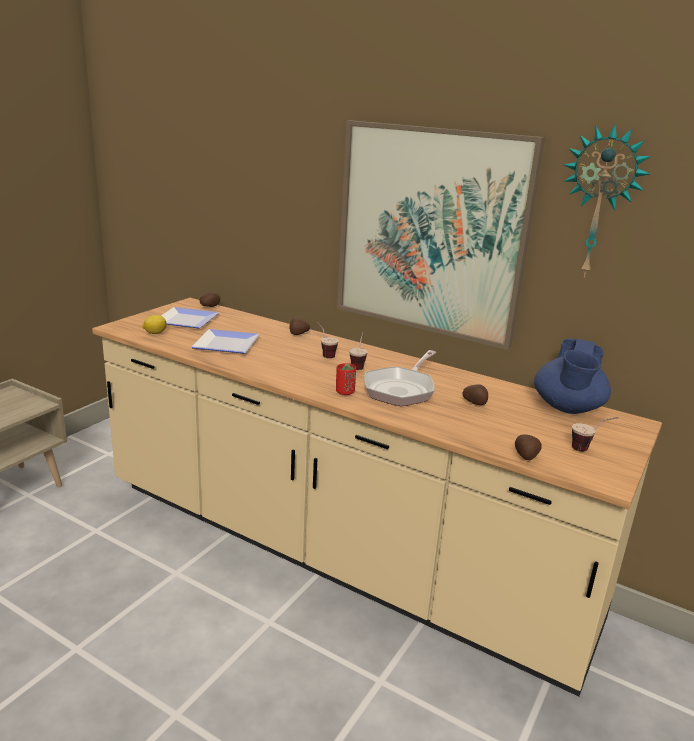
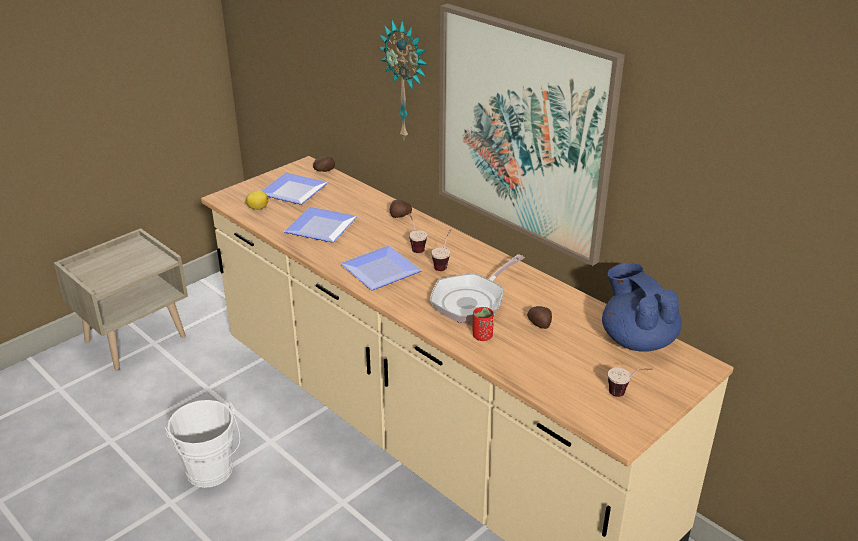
camera: 15 degrees right, 10 degrees up
red cup [336,363,356,395] -> red cup moved to [473,307,494,341]
potato [515,435,542,460] -> none
blue teapot [534,339,611,414] -> blue teapot turned 120 degrees clockwise [602,263,682,352]
wall clock [563,124,651,278] -> wall clock moved to [379,20,428,139]
none -> white bucket [165,400,240,488]
none -> plate [340,245,422,291]

